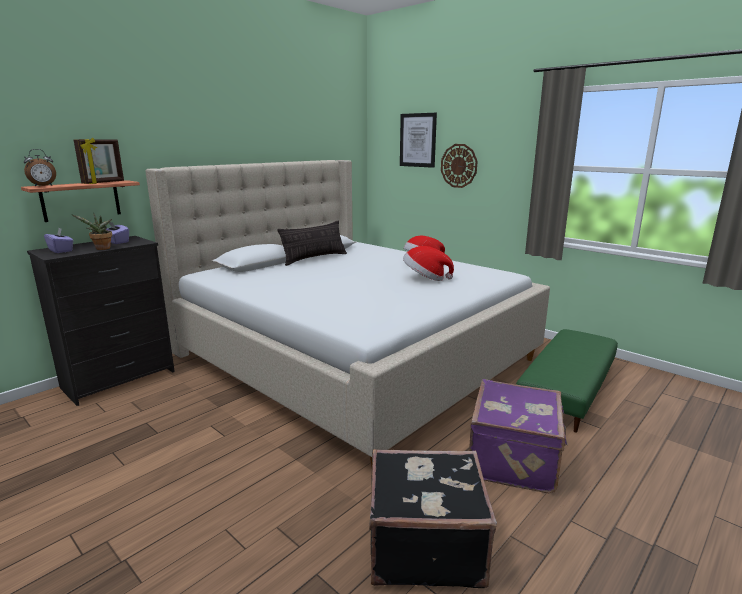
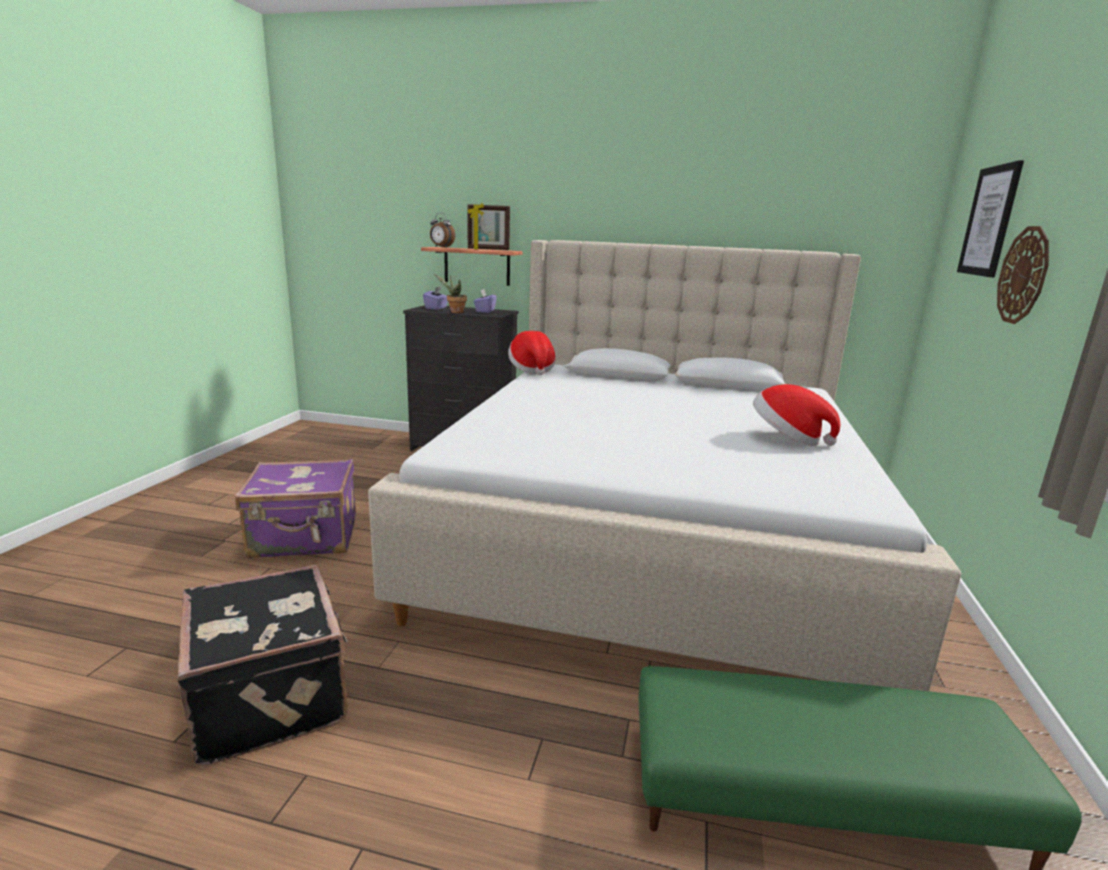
camera: 60 degrees right, 0 degrees up
pillow [277,221,347,266] -> none
hat [403,246,454,281] -> hat moved to [508,331,556,375]
purple suitcase [469,379,567,493] -> purple suitcase moved to [235,459,356,558]

